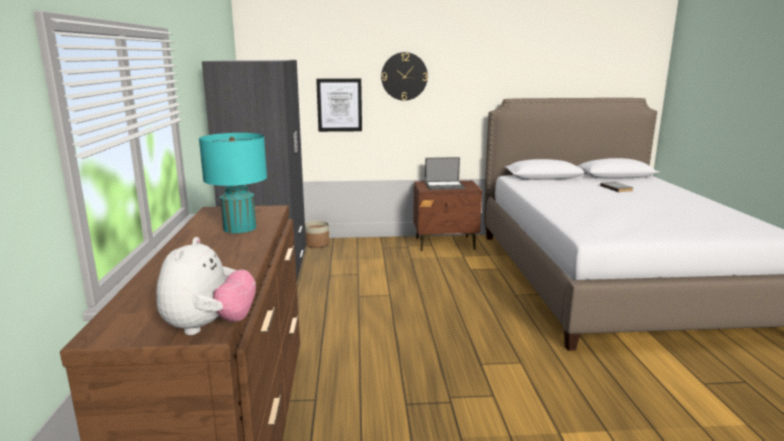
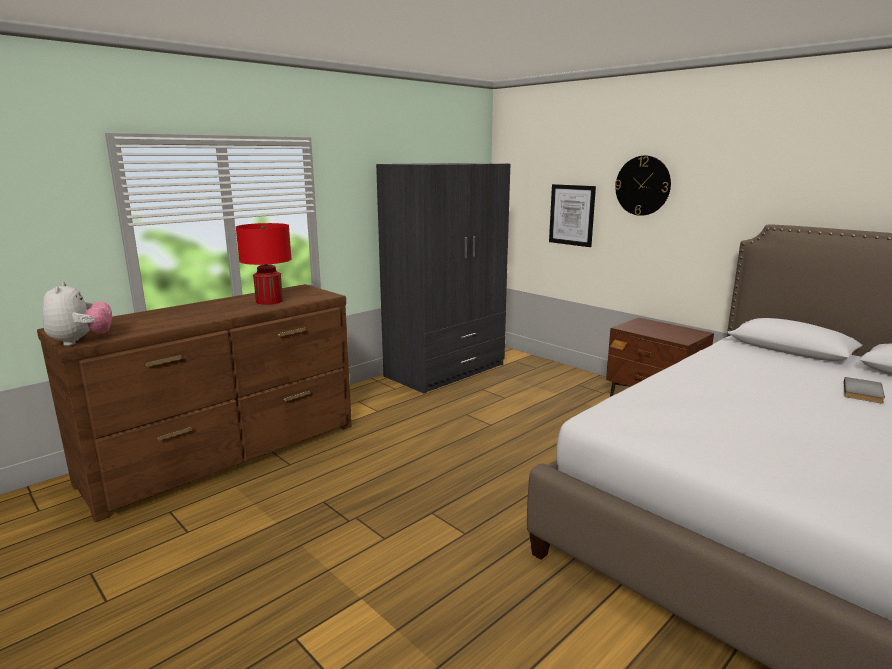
camera: 50 degrees right, 0 degrees up
plush toy [156,237,256,335] -> plush toy turned 75 degrees counterclockwise [42,282,112,346]
turquoise table lamp [199,133,267,233] -> red table lamp [236,223,292,305]
planter [305,221,330,248] -> none
laptop [425,157,465,190] -> none

